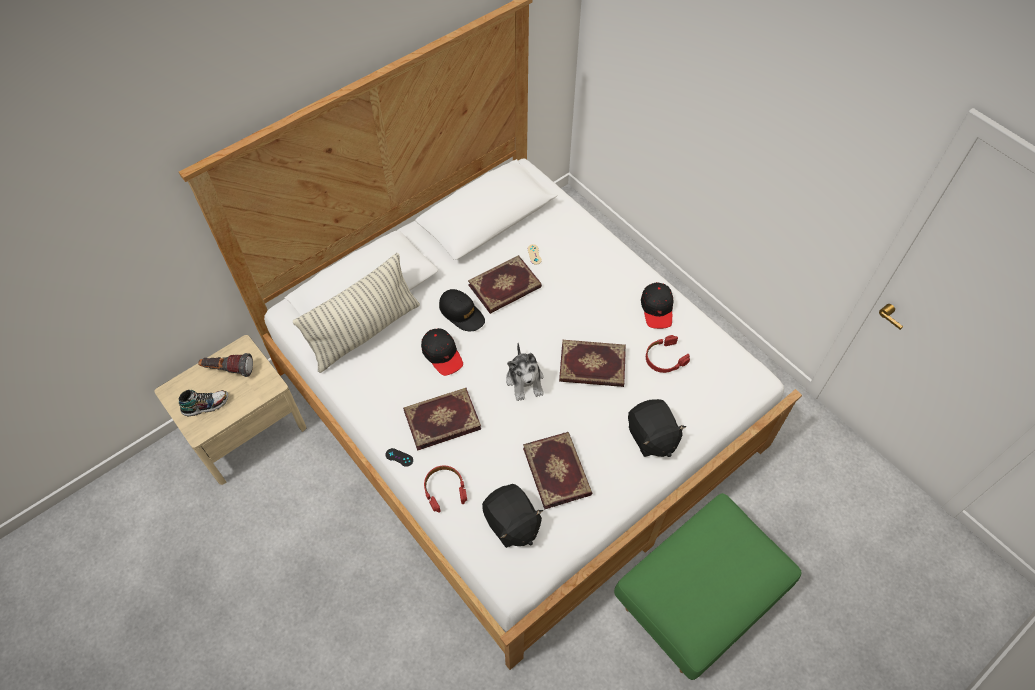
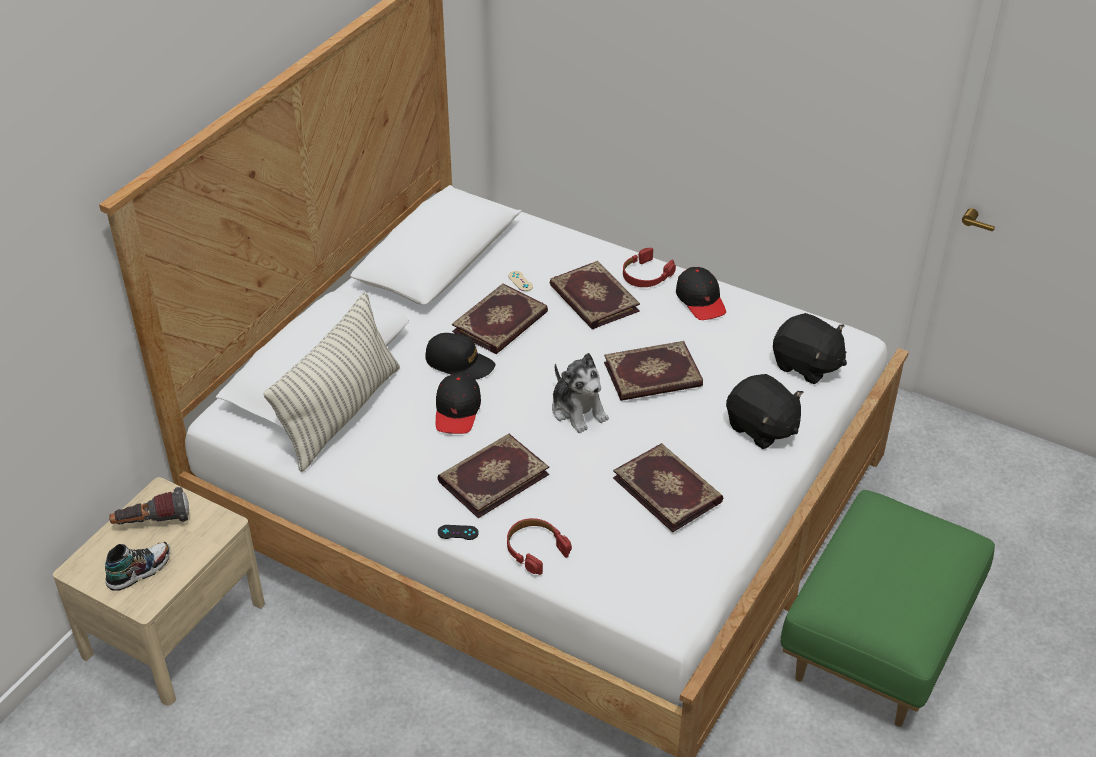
camera: 20 degrees left, 15 degrees down
black cap [421,328,463,376] -> black cap turned 60 degrees clockwise [436,373,481,434]
black plush toy [482,484,544,548] -> black plush toy moved to [773,313,847,384]
red headphones [646,335,690,373] -> red headphones moved to [623,247,676,287]
none -> book [549,261,640,329]

